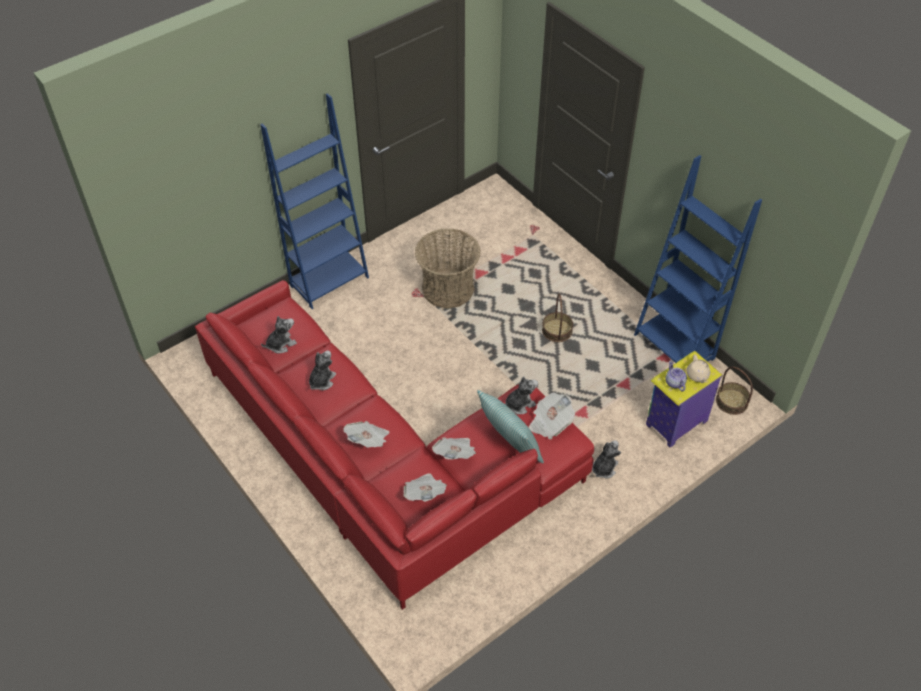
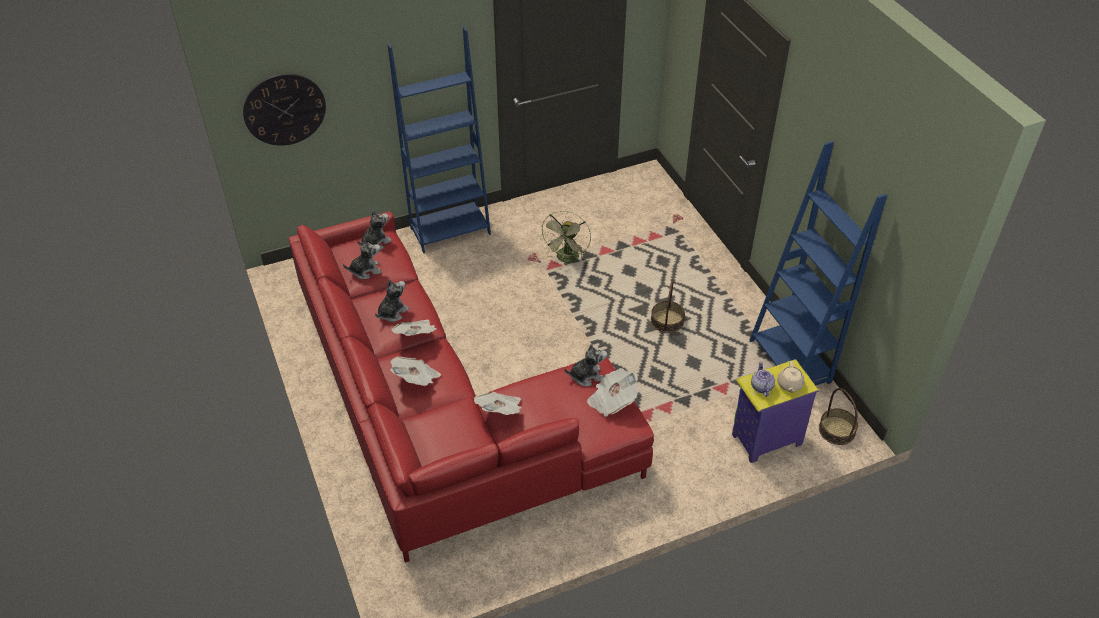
camera: 15 degrees right, 5 degrees down
newspaper [403,473,447,502] -> newspaper moved to [391,320,437,336]
basket [415,228,481,309] -> green fan [540,211,591,263]
pillow [477,390,544,463] -> none
plush toy [592,440,621,478] -> plush toy moved to [357,210,392,249]
none -> wall clock [243,74,326,146]

